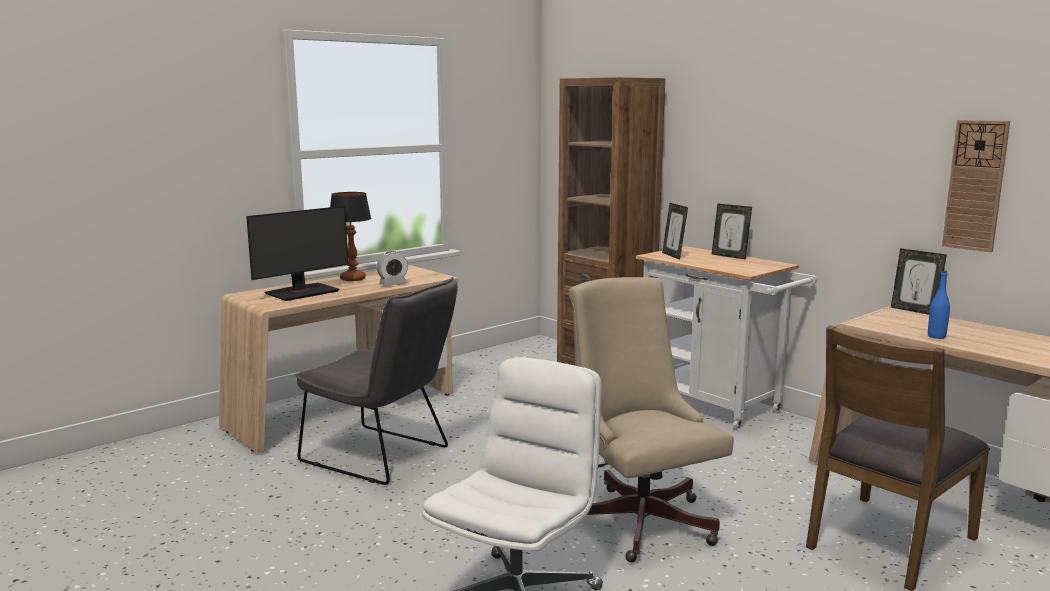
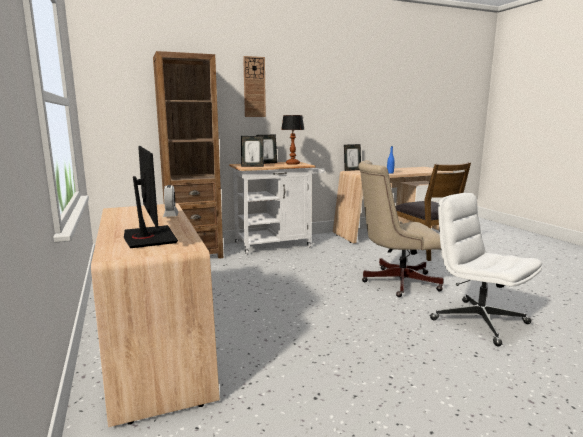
camera: 70 degrees left, 0 degrees up
grey chair [295,277,458,485] -> none
table lamp [330,192,371,281] -> table lamp moved to [281,115,305,165]
wall clock [942,120,1010,252] -> wall clock moved to [243,56,266,117]

